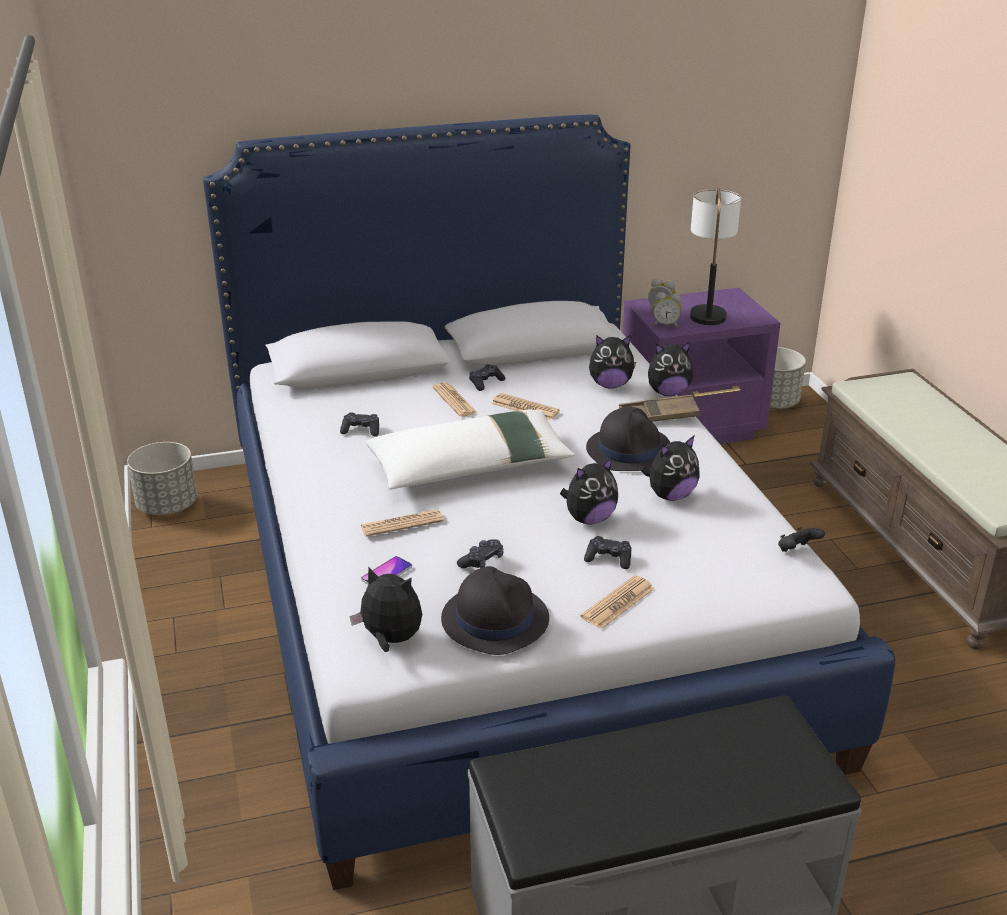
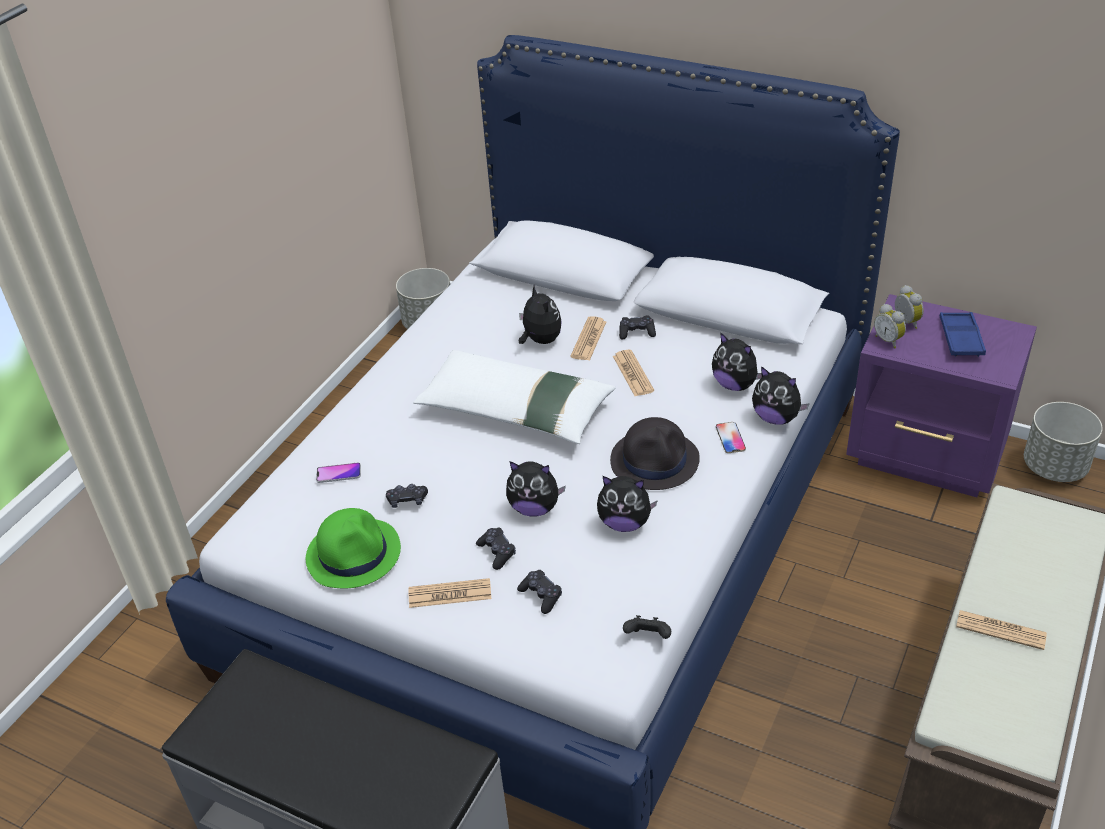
camera: 45 degrees right, 10 degrees up
black game controller [340,413,379,436] -> black game controller moved to [517,570,562,614]
plush toy [350,567,422,652] -> plush toy moved to [519,285,562,344]
newspaper [361,509,444,537] -> newspaper moved to [956,610,1047,650]
black hat [441,566,549,655] -> green hat [306,508,401,588]
brown tray [619,395,700,422] -> phone [716,422,746,453]
table lamp [690,188,741,325] -> blue tray [940,312,986,357]

